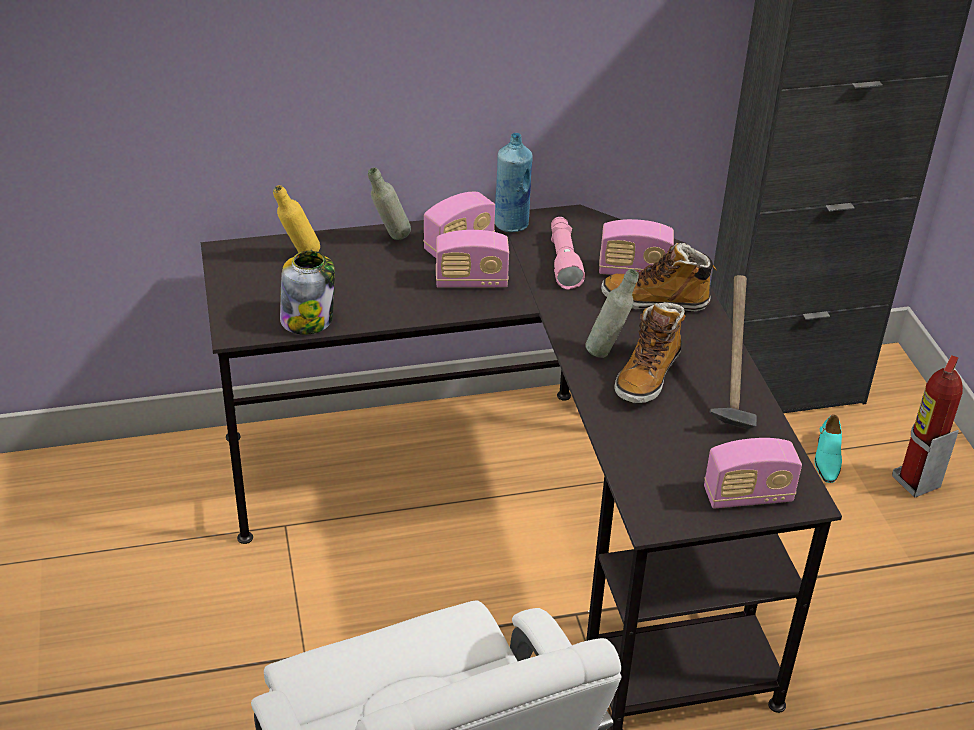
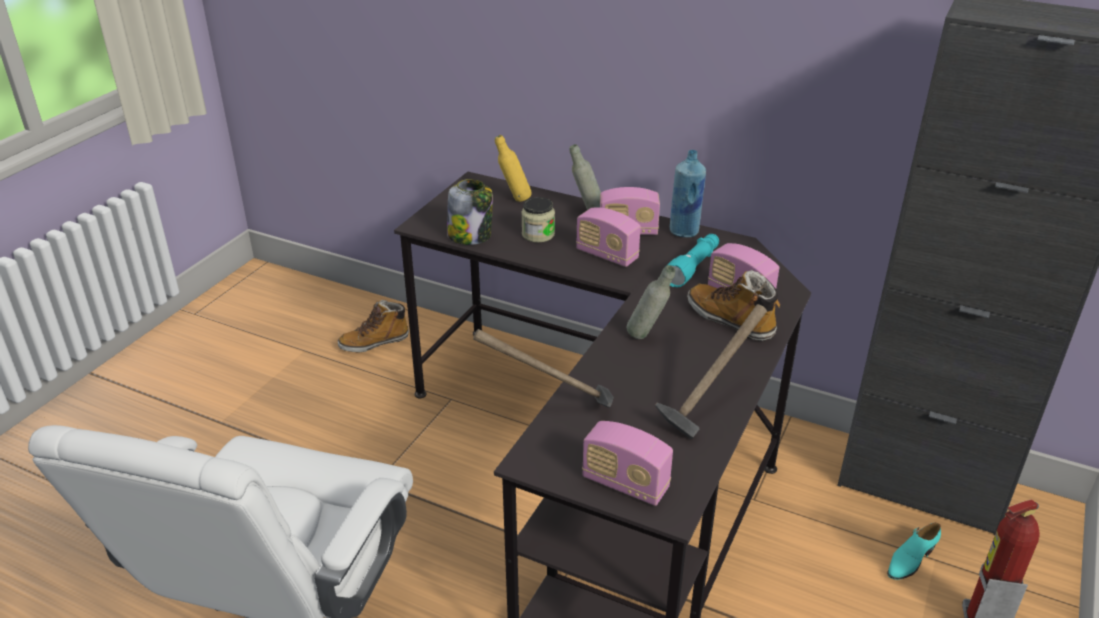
camera: 40 degrees right, 5 degrees down
pink flashlight [551,217,585,290] -> turquoise flashlight [664,234,719,287]
boot [614,302,686,404] -> boot moved to [338,300,409,352]
none -> hammer [473,329,614,407]
none -> jar [521,197,555,243]

